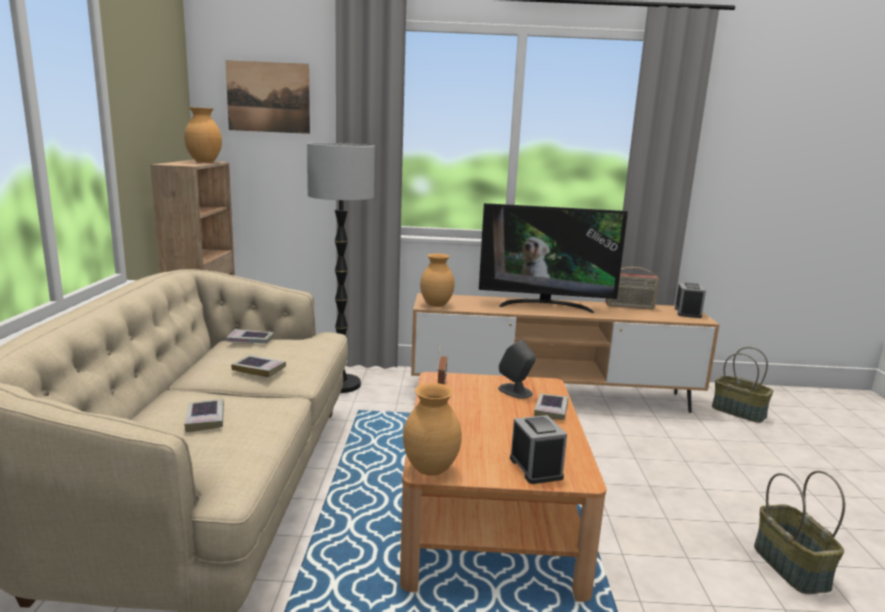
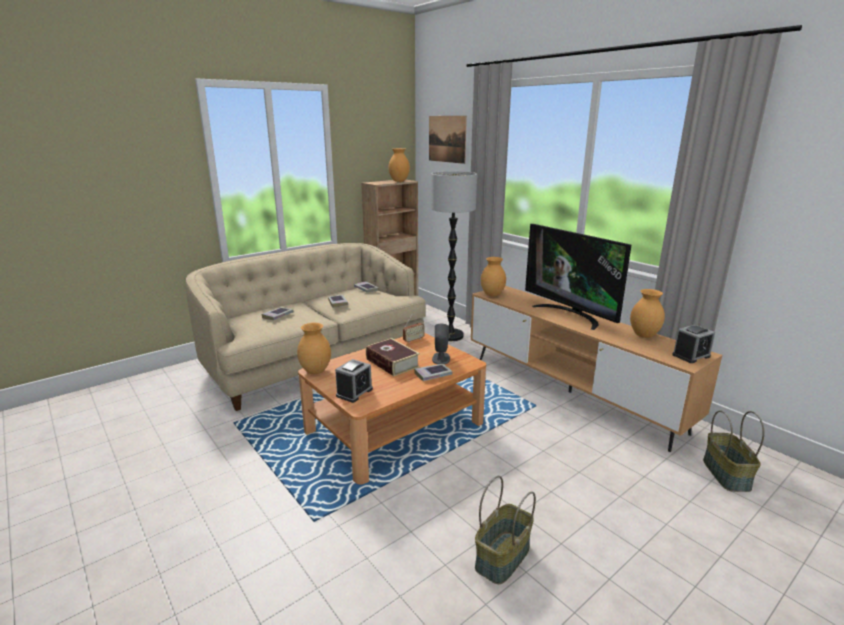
camera: 50 degrees right, 5 degrees up
radio [606,267,659,309] -> brown vase [630,289,665,338]
none -> book [366,338,420,376]

